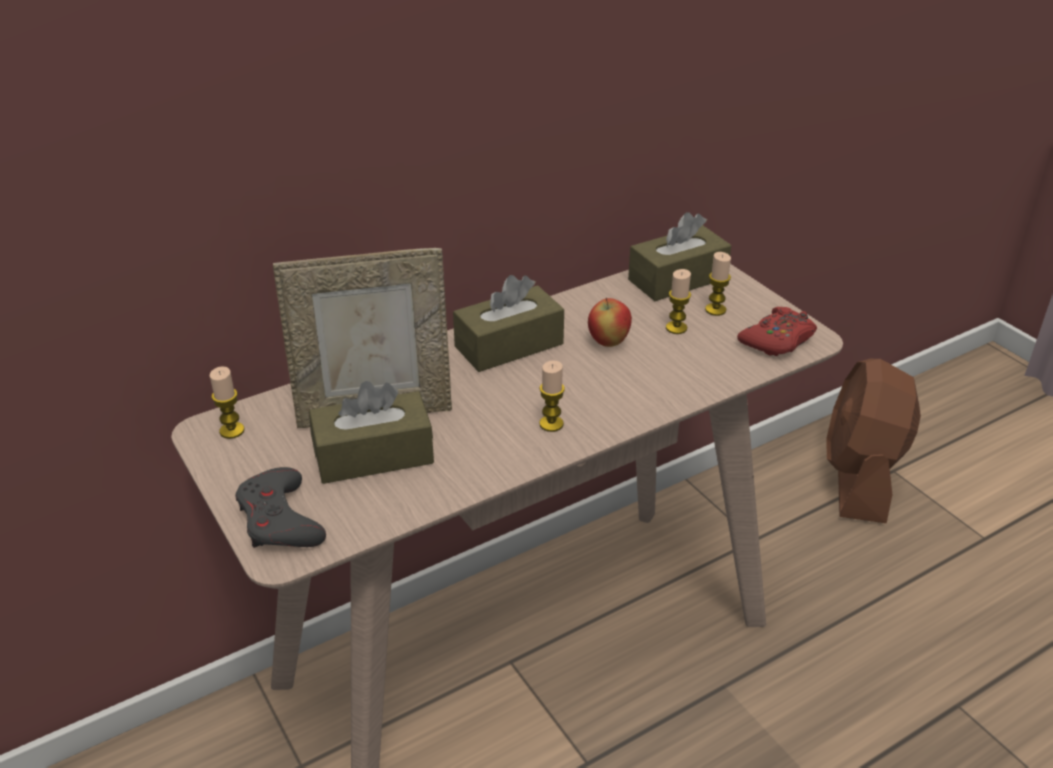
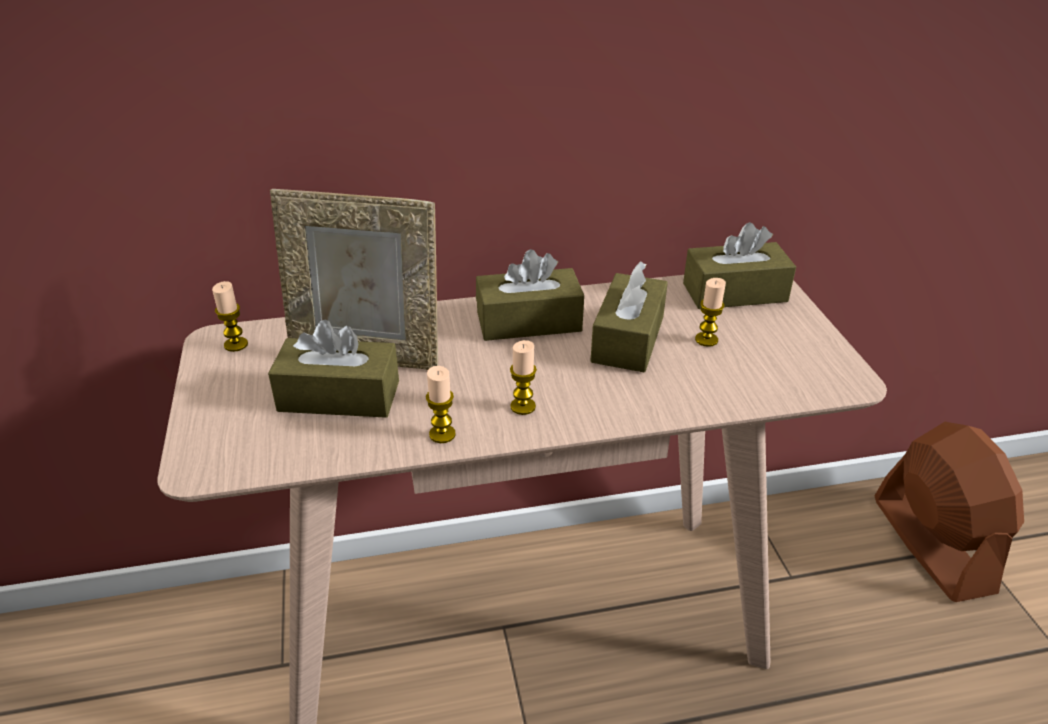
camera: 20 degrees right, 0 degrees up
grey game controller [235,467,326,548] -> none
apple [588,298,632,347] -> brown tissue box [590,261,668,372]
candle [705,252,731,316] -> candle moved to [426,366,456,443]
red game controller [737,307,817,356] -> none
brown fan [826,359,921,523] -> brown fan turned 135 degrees clockwise [874,422,1024,602]

